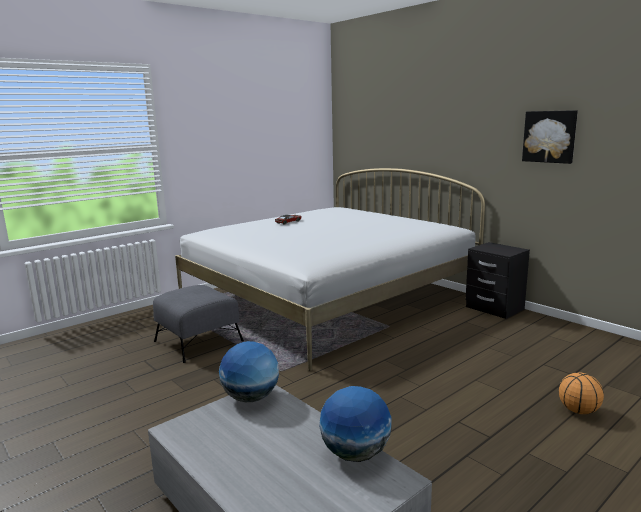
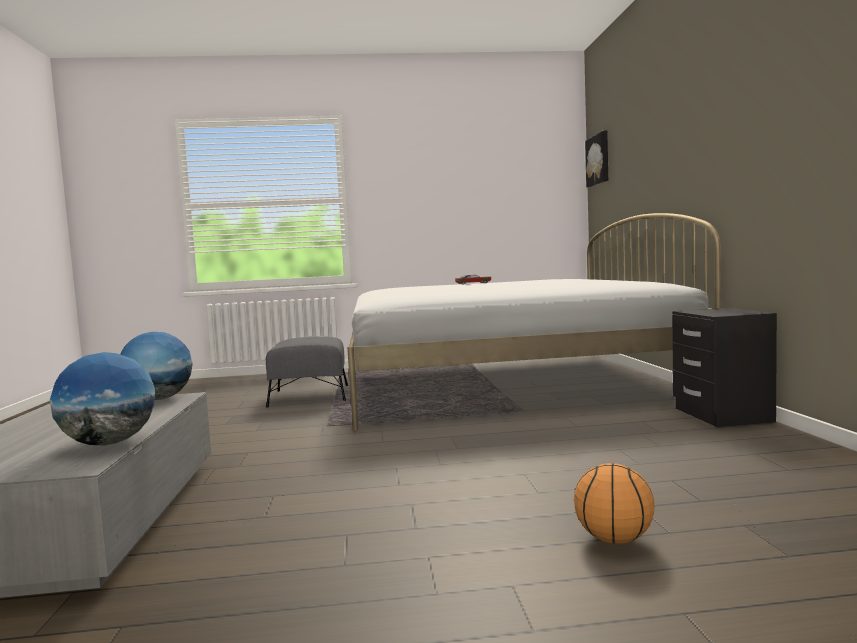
camera: 35 degrees right, 10 degrees down
picture [522,110,578,164] -> picture moved to [585,130,608,187]

